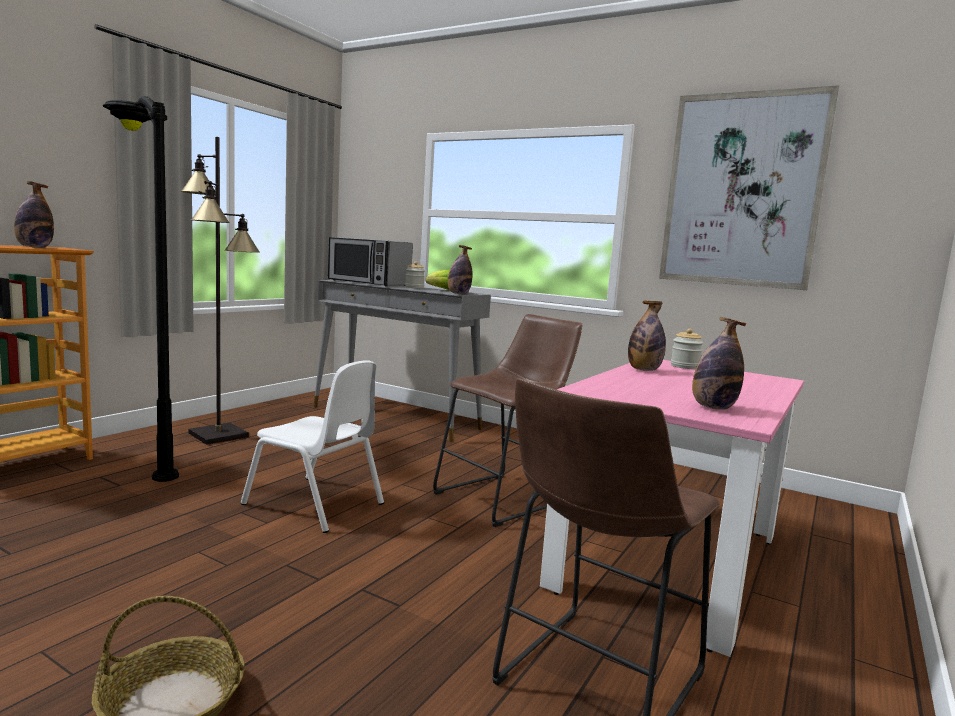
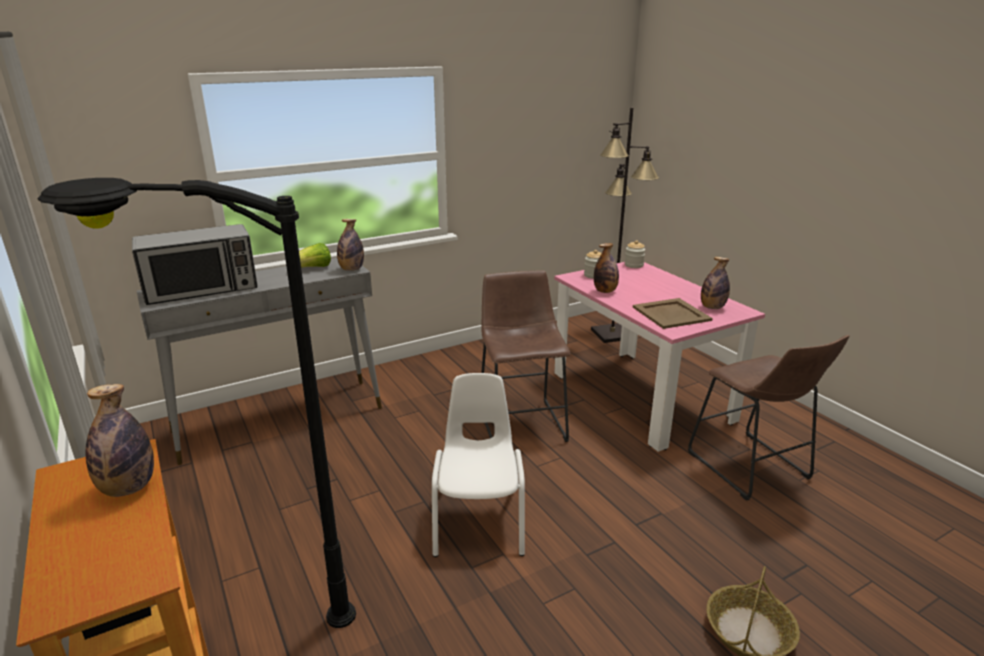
camera: 60 degrees left, 15 degrees up
black floor lamp [181,137,260,445] -> black floor lamp moved to [591,107,659,343]
white chair [240,360,384,533] -> white chair turned 60 degrees counterclockwise [432,373,525,557]
jar [405,261,425,289] -> jar moved to [625,240,645,268]
picture [659,85,839,290] -> none
none -> beige tray [633,298,712,329]

